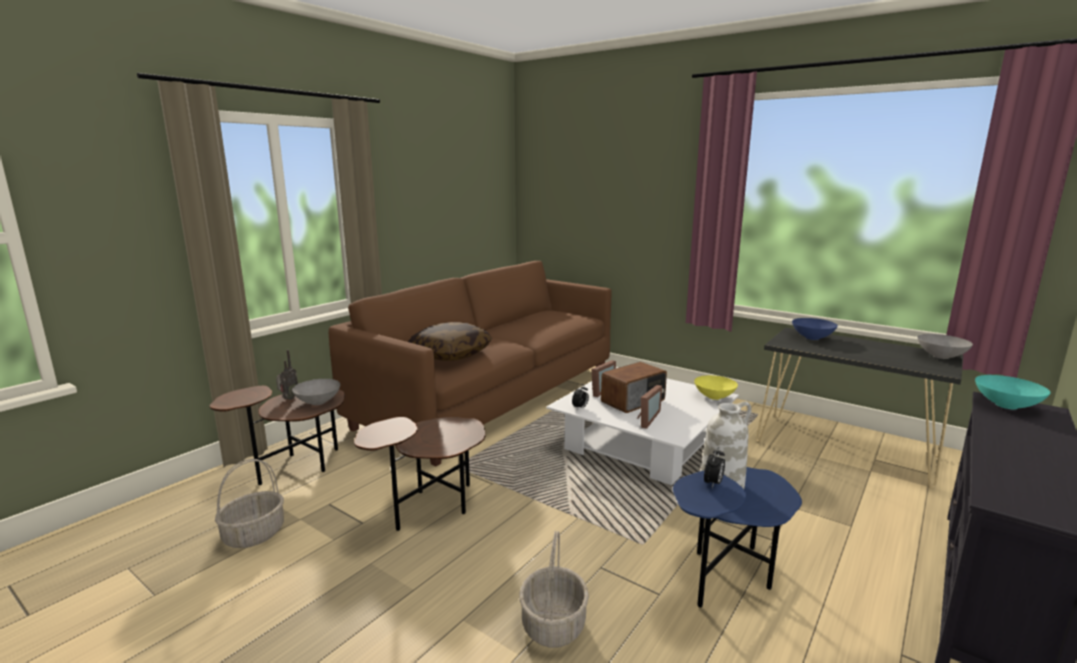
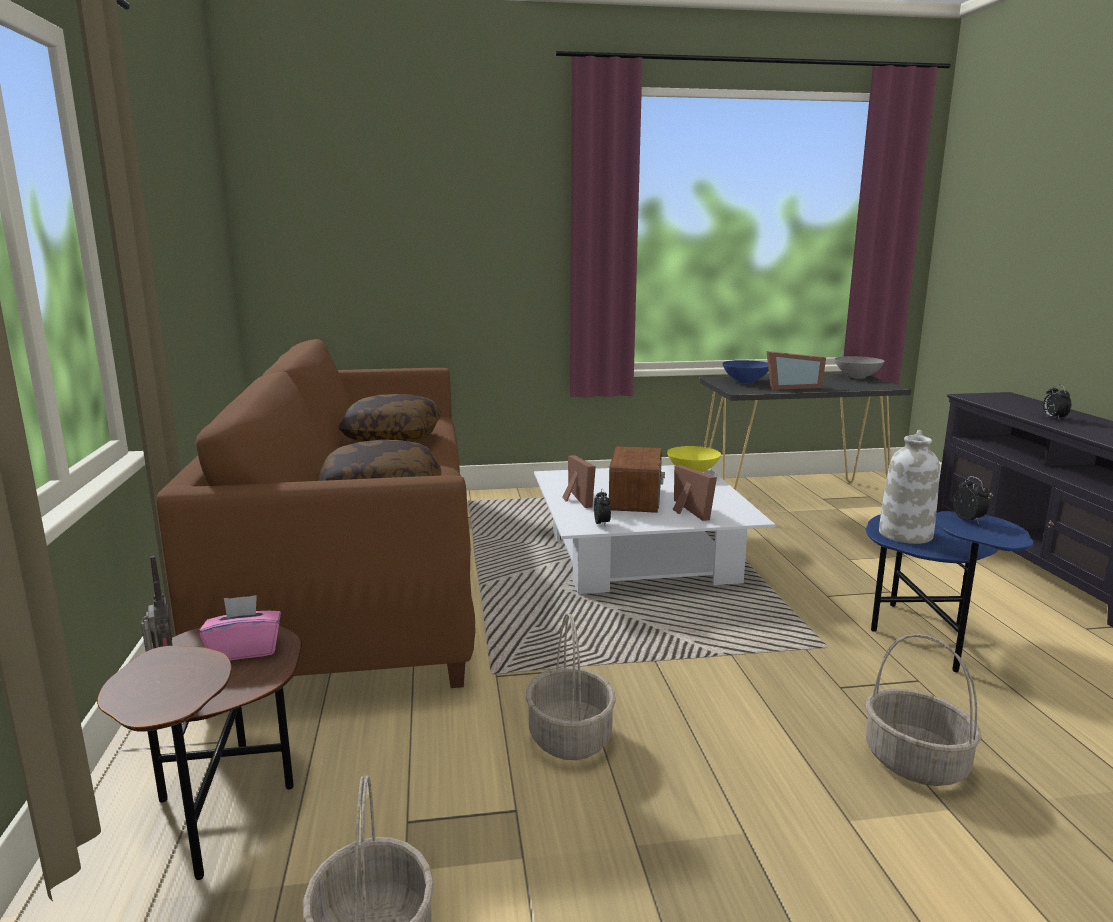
camera: 45 degrees left, 0 degrees up
grey bowl [292,379,340,405] -> pink tissue box [199,595,281,660]
brown side table [354,417,486,531] -> basket [526,613,616,760]
turquoise bowl [975,375,1050,409] -> none
none -> pillow [339,394,441,442]
none -> picture frame [767,351,826,390]
none -> alarm clock [1043,384,1071,420]

